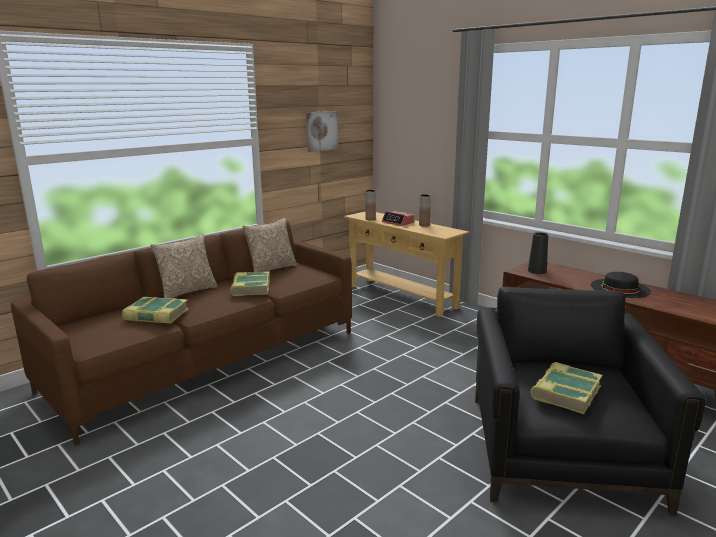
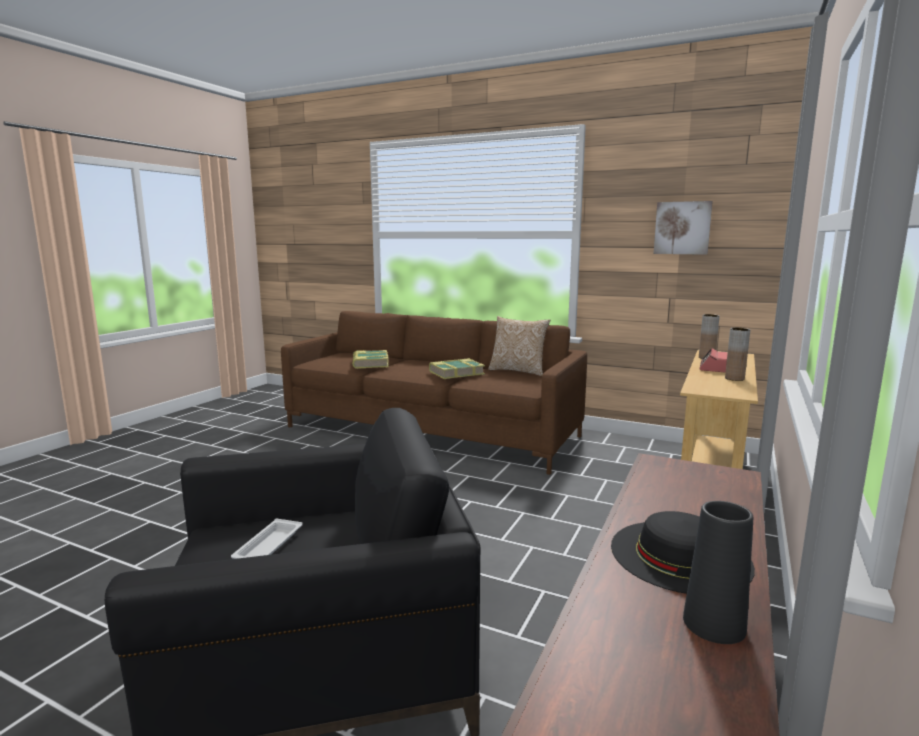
camera: 70 degrees right, 5 degrees down
pillow [150,234,218,299] -> none
black vase [528,232,548,274] -> black vase moved to [683,501,753,644]
book [530,362,602,414] -> white tray [231,518,303,559]

